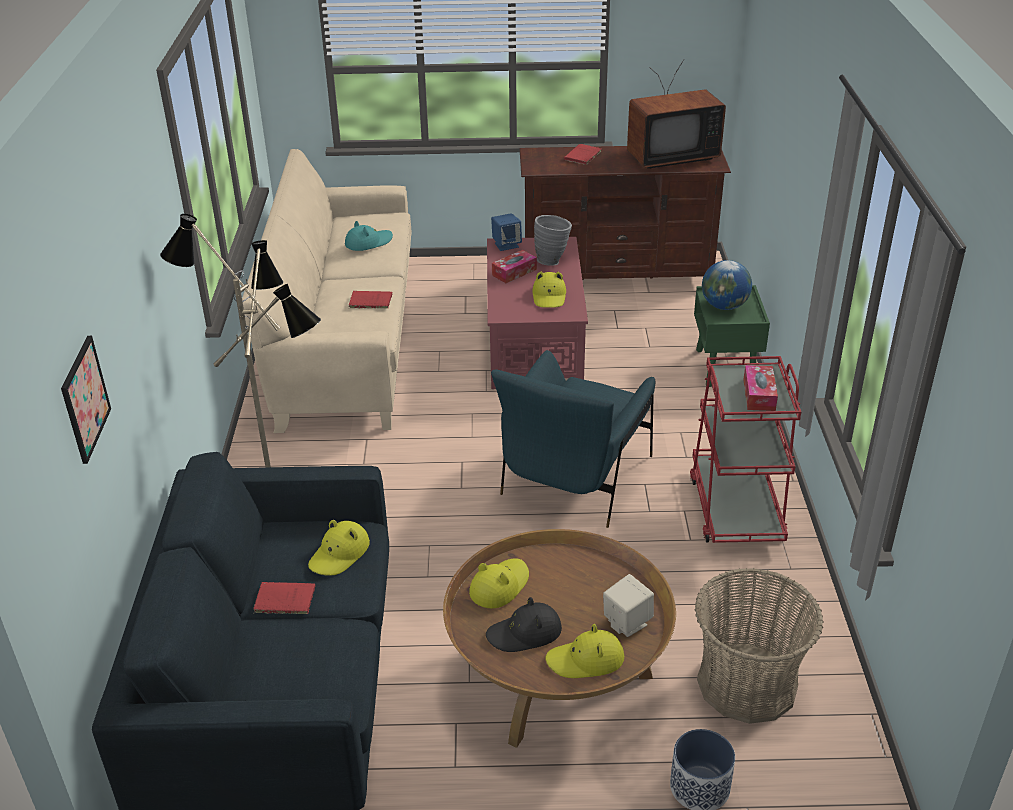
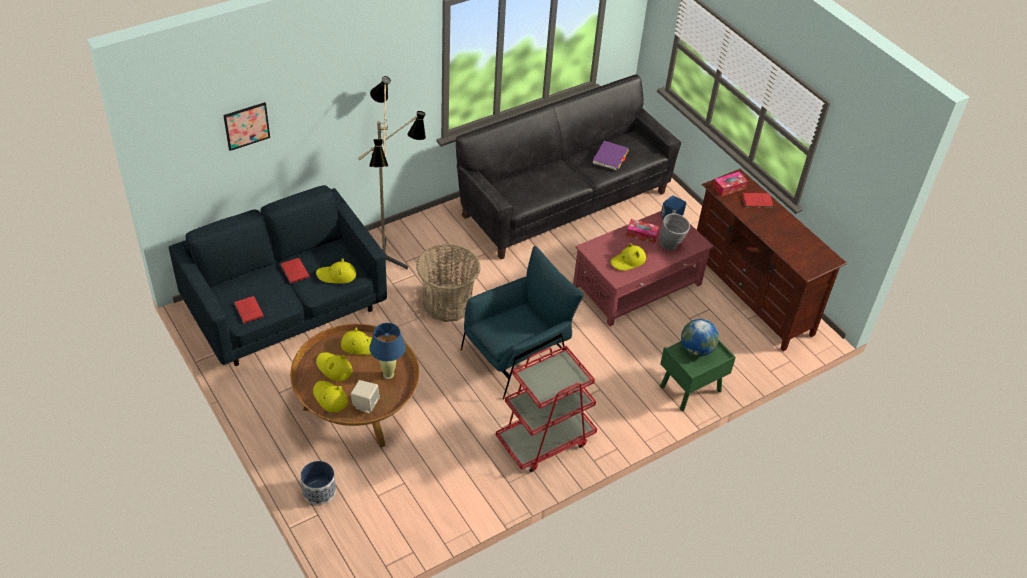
camera: 55 degrees right, 10 degrees up
beige sofa [242,149,412,433] -> black sofa [456,74,681,259]
turquoise hat [345,221,393,251] -> purple book [593,141,629,170]
red book [349,291,392,309] -> red book moved to [234,296,264,324]
black hat [486,597,562,652] -> yellow hat [316,353,353,381]
blue armchair [491,350,655,528] -> blue armchair turned 150 degrees clockwise [460,246,584,400]
television [627,59,726,169] -> none
basket [695,568,824,724] -> basket moved to [416,244,481,322]
tissue box [743,365,778,411] -> tissue box moved to [713,172,748,196]
none -> blue table lamp [369,323,406,379]

